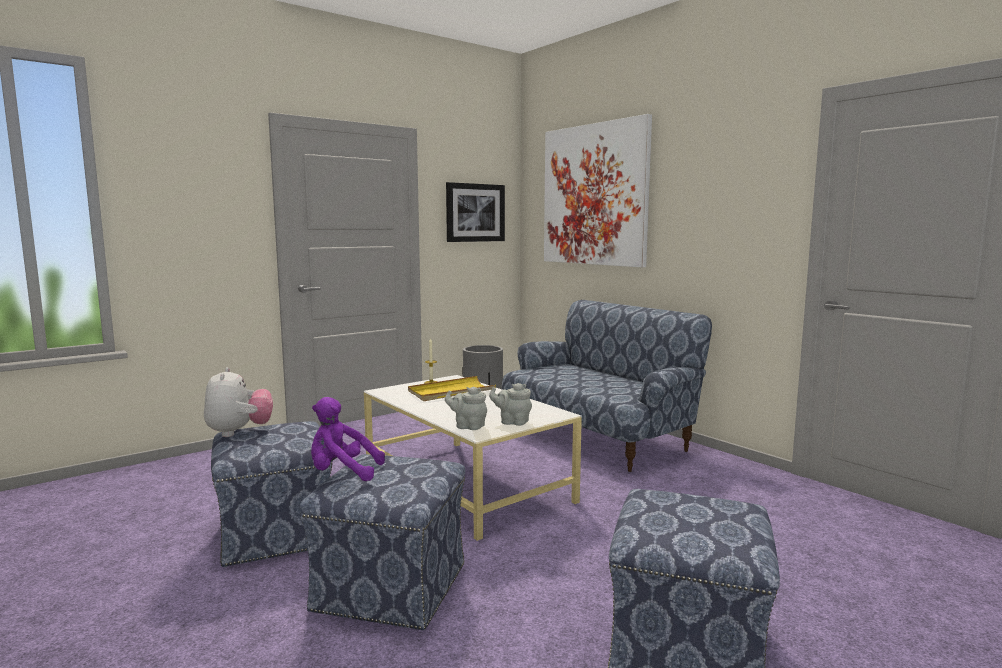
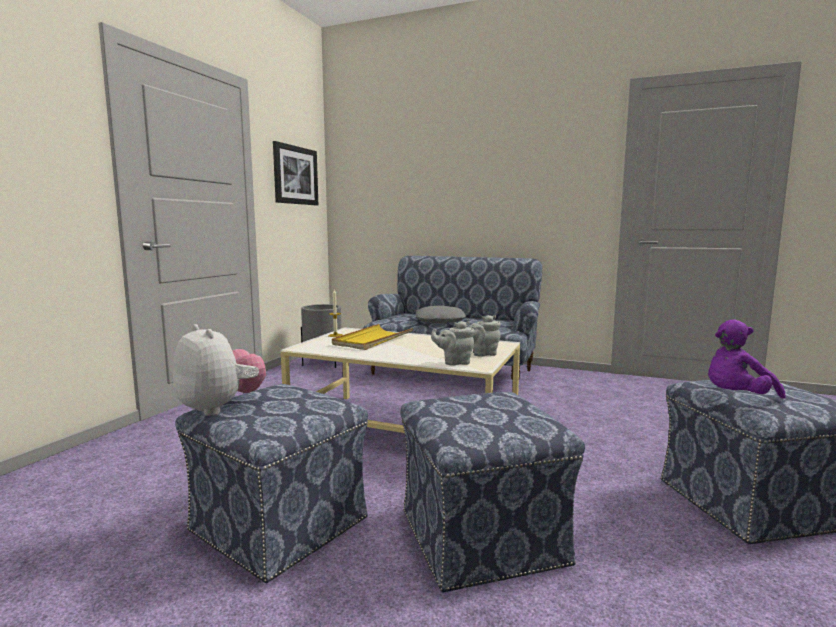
camera: 30 degrees left, 0 degrees up
purple plush toy [311,397,385,481] -> purple plush toy moved to [708,320,785,398]
picture [544,114,652,267] -> none
none -> grey pillow [415,306,466,323]

